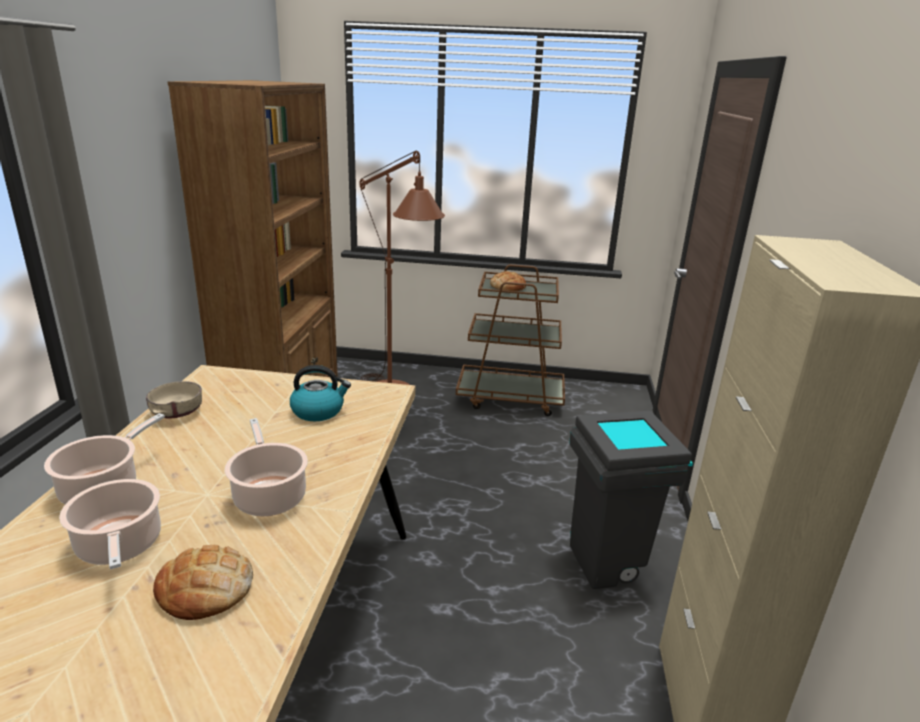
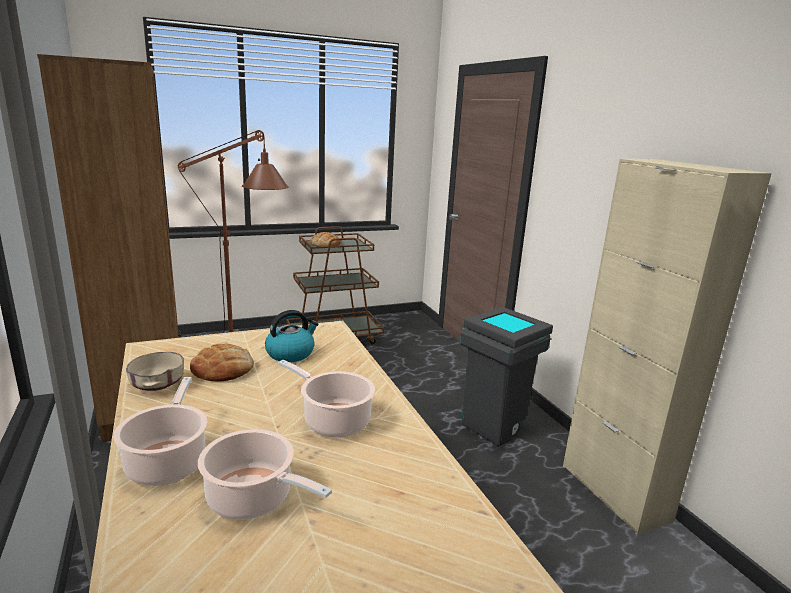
camera: 30 degrees left, 5 degrees down
bread [153,545,253,620] -> bread moved to [190,344,254,381]

